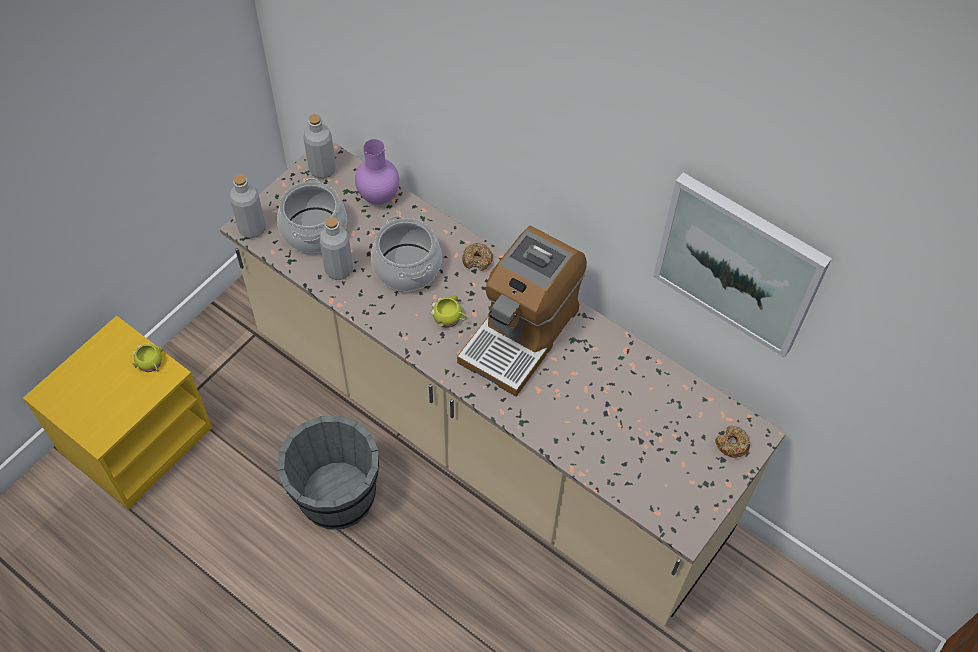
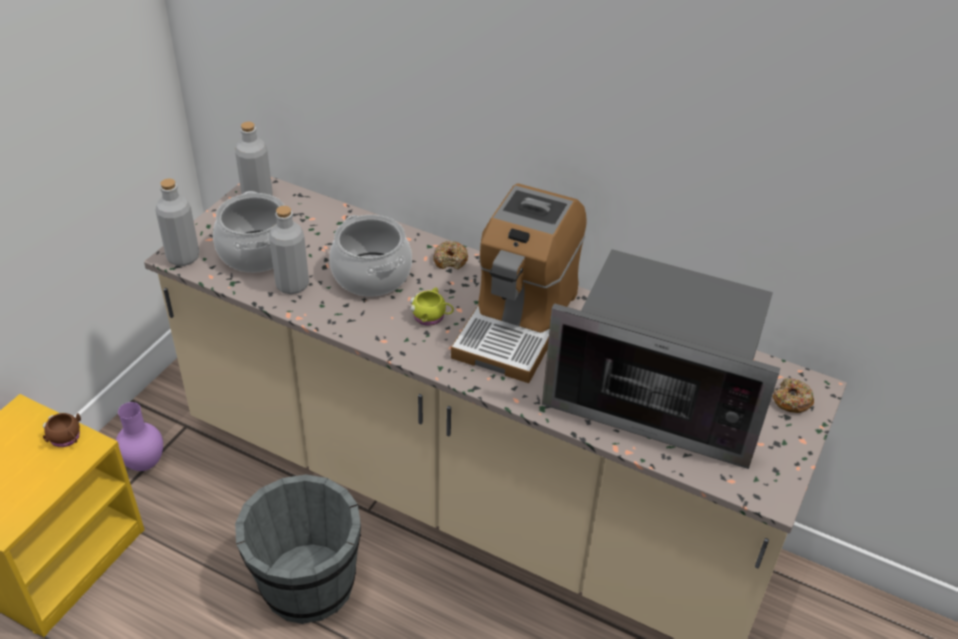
camera: 10 degrees left, 15 degrees down
yellow mug [132,343,163,372] -> brown mug [43,412,81,447]
purple vase [355,139,399,205] -> purple vase moved to [116,402,163,471]
picture [653,172,832,358] -> none
none -> microwave [542,249,781,469]

